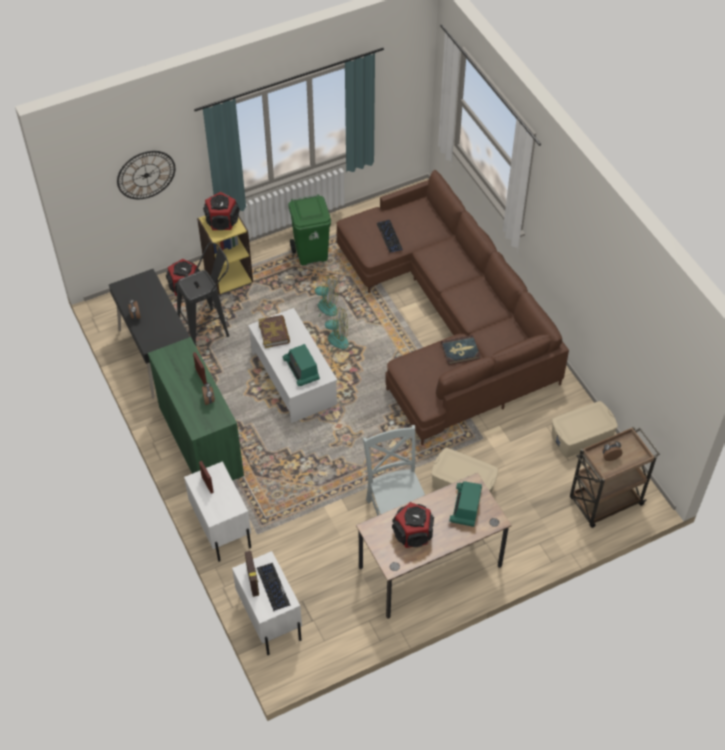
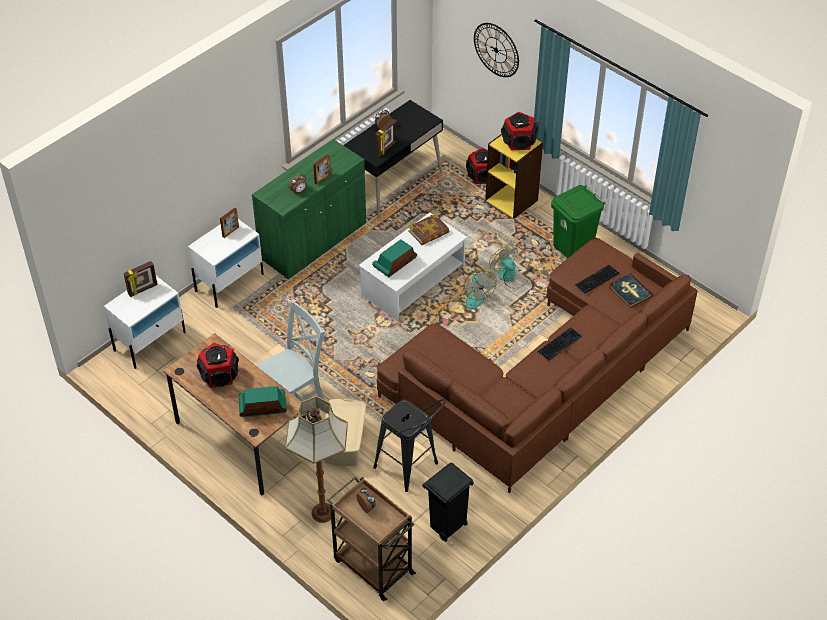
camera: 70 degrees right, 5 degrees down
black stool [177,242,229,346] -> black stool moved to [373,399,446,492]
keyboard [257,563,291,611] -> keyboard moved to [537,327,582,361]
fan [306,275,338,317] -> fan turned 150 degrees clockwise [489,244,522,289]
book [441,335,480,365] -> book moved to [609,273,653,308]
beige storage box [552,401,618,457] -> black trash can [422,462,474,542]
none -> floor lamp [285,396,348,523]
none -> picture frame [375,119,397,157]

